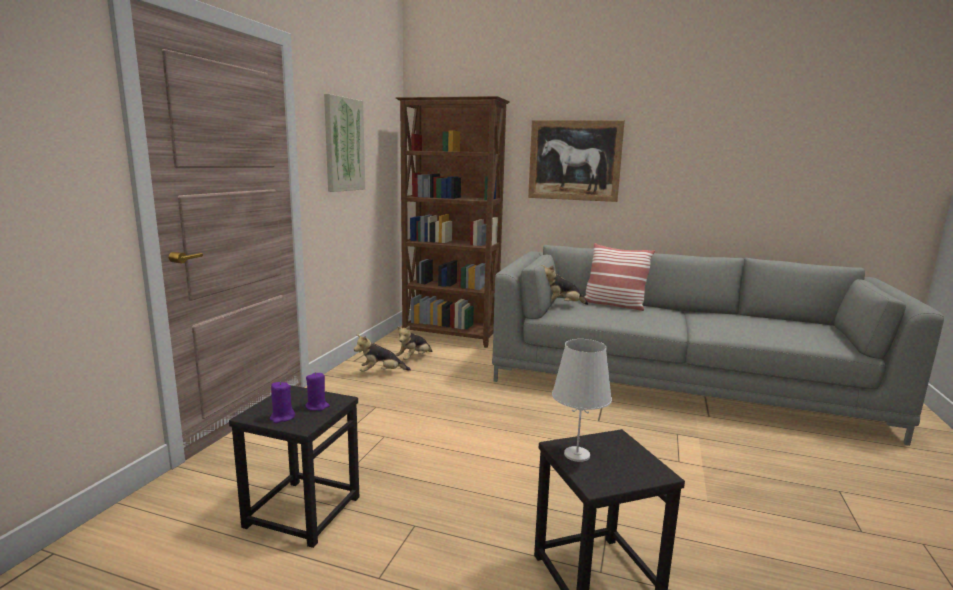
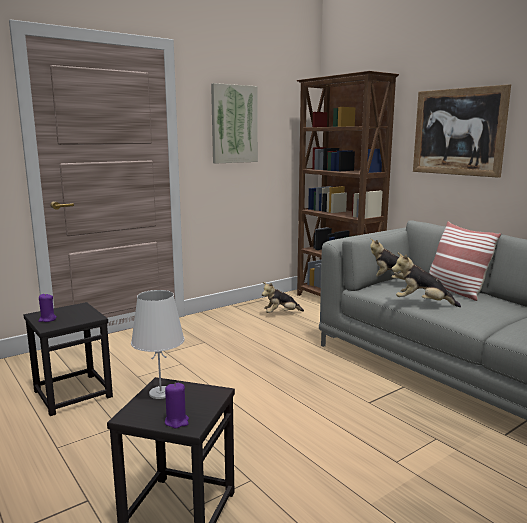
camera: 35 degrees right, 0 degrees up
purple candle [305,372,330,411] -> purple candle moved to [165,383,189,429]
plush toy [354,335,411,372] -> plush toy moved to [391,252,461,307]

